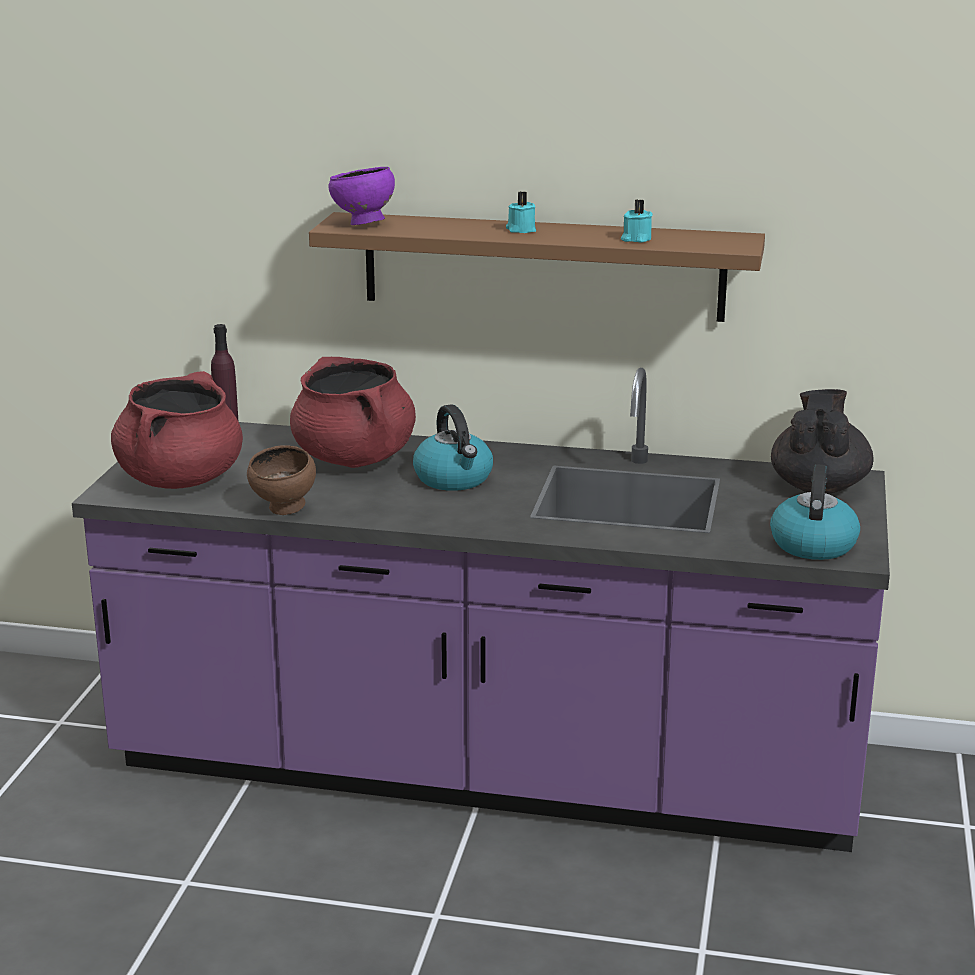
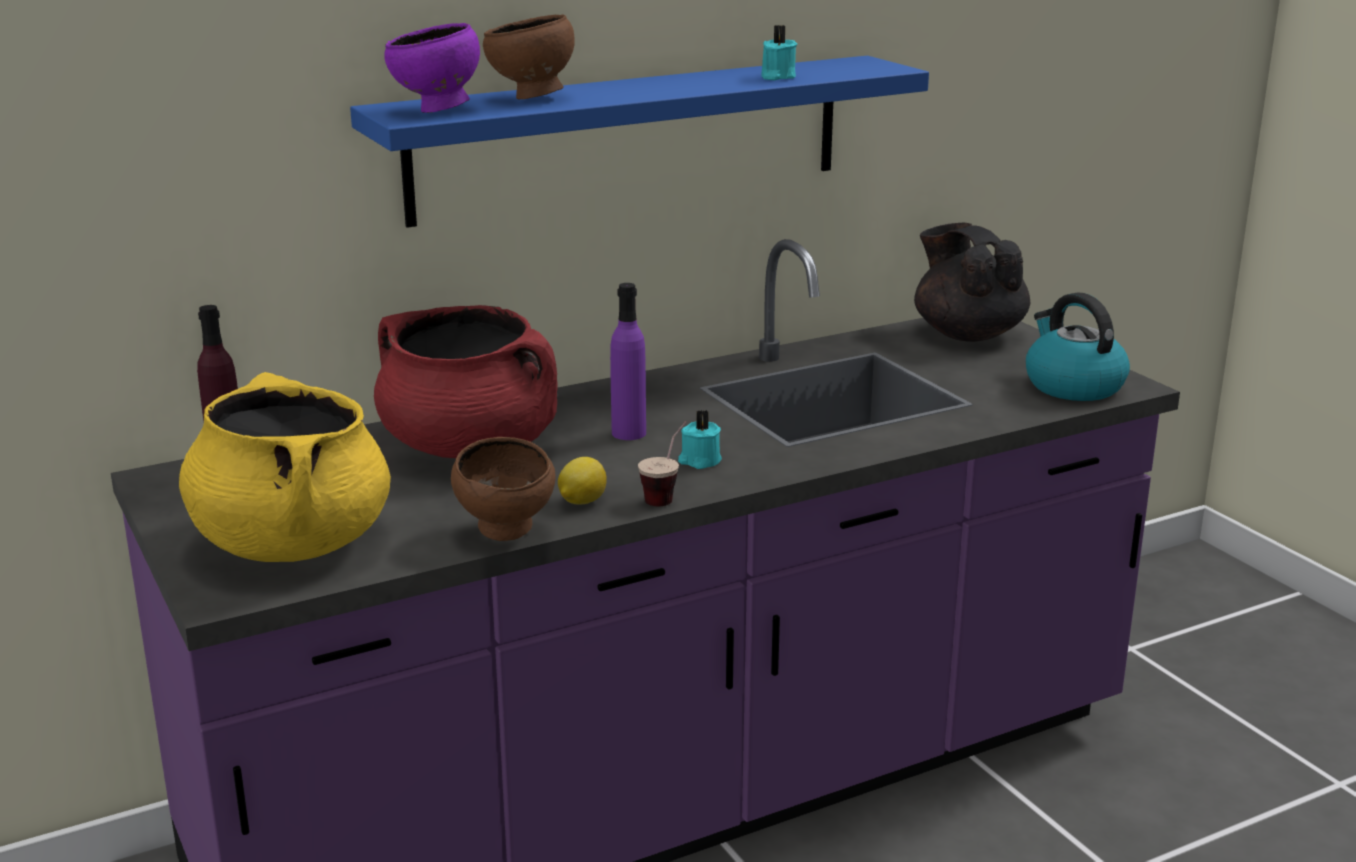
camera: 40 degrees left, 0 degrees up
red cooking pot [111,371,243,489] -> yellow cooking pot [179,372,391,562]
brown shelf [309,212,765,322] -> blue shelf [350,56,929,228]
kettle [413,404,493,491] -> purple bottle [610,283,646,440]
turquoise candle [506,191,536,233] -> turquoise candle moved to [678,410,722,469]
none -> brown bowl [483,15,575,99]
none -> lemon [558,457,607,505]
none -> cup [638,421,687,506]

